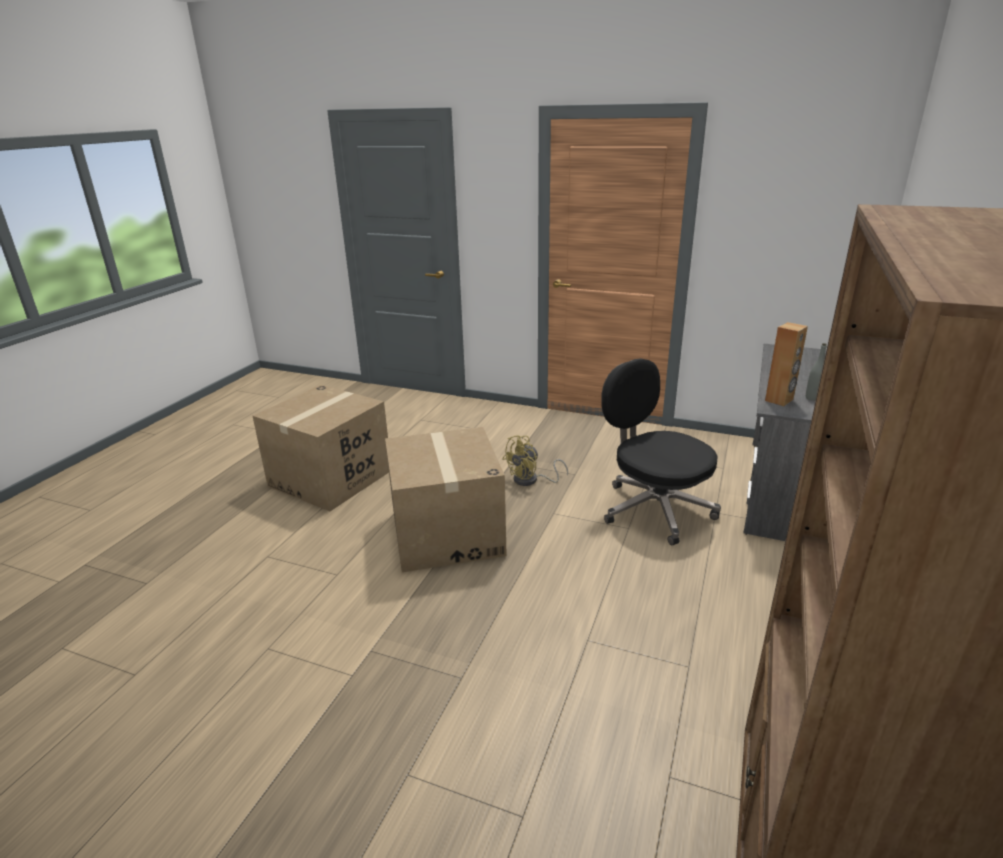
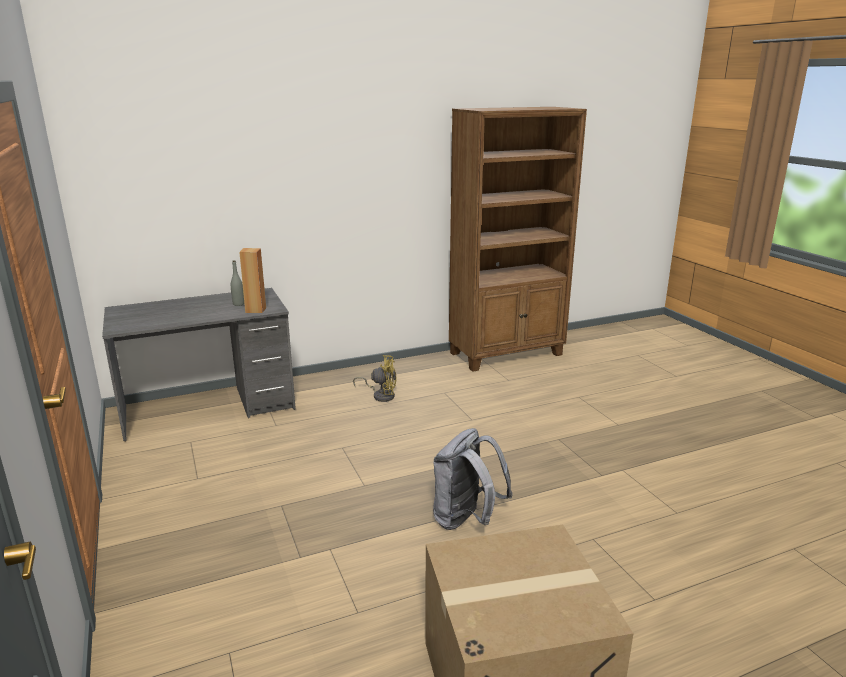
camera: 135 degrees left, 5 degrees down
cardboard box [385,427,507,572] -> grey backpack [433,428,513,530]
yellow fan [502,435,568,486] -> yellow fan moved to [353,355,397,402]
black office chair [601,358,721,545] -> none

